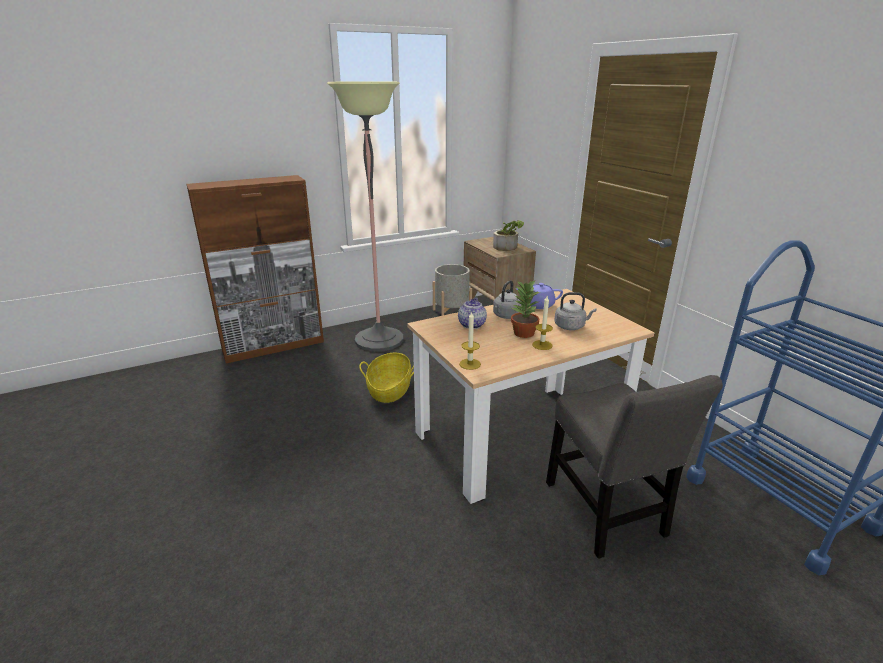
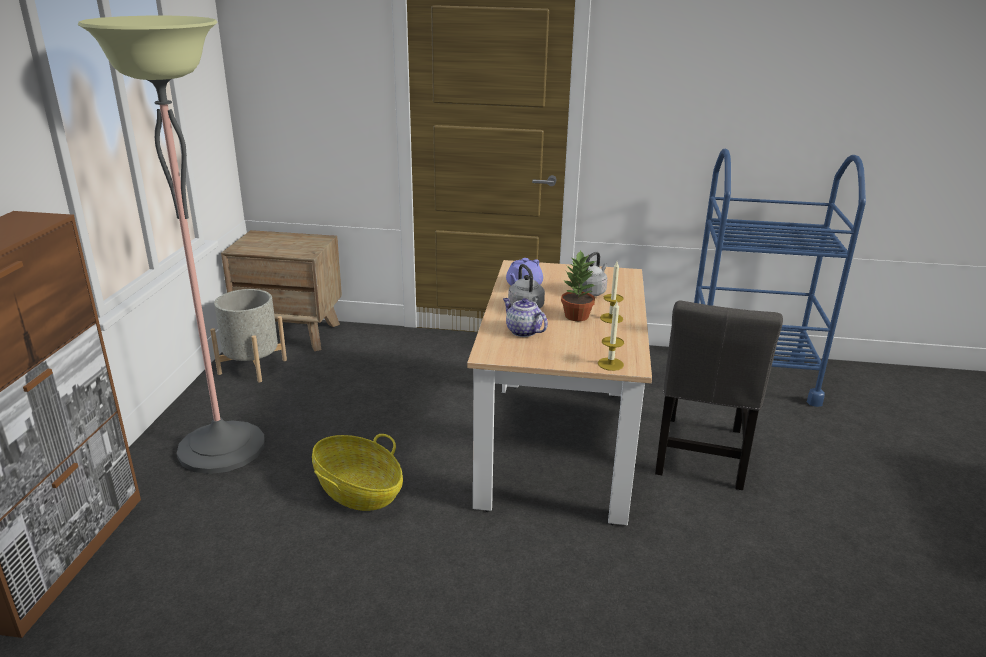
camera: 55 degrees left, 0 degrees up
potted plant [493,220,524,251] -> none
grey chair [546,375,723,559] -> grey chair turned 90 degrees clockwise [655,300,783,490]

